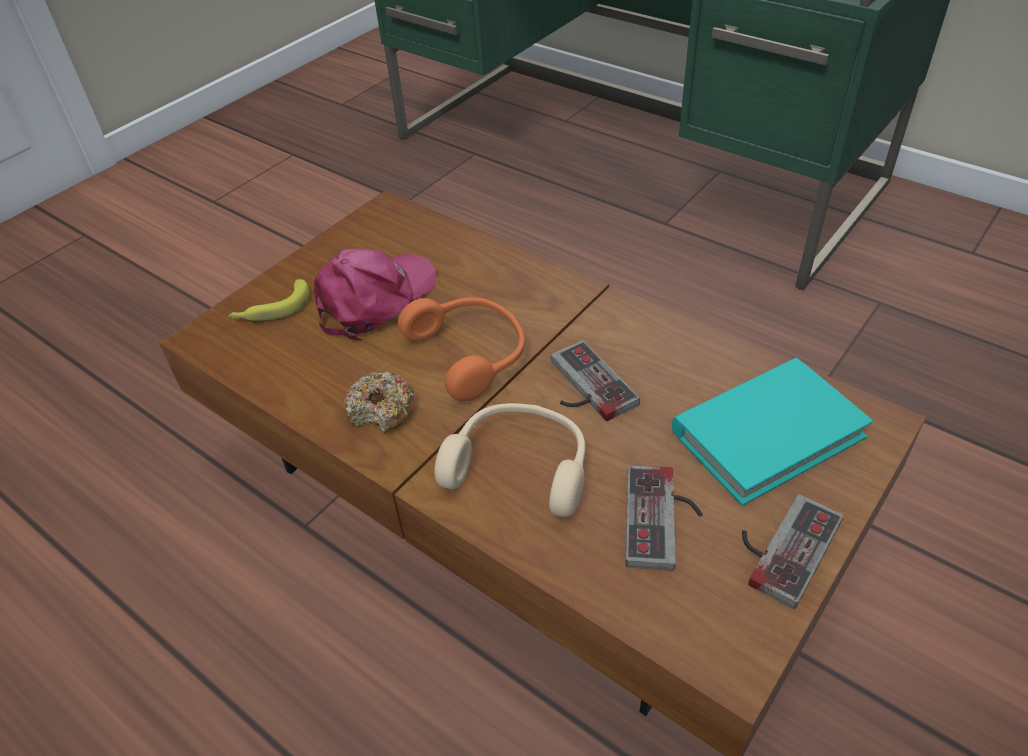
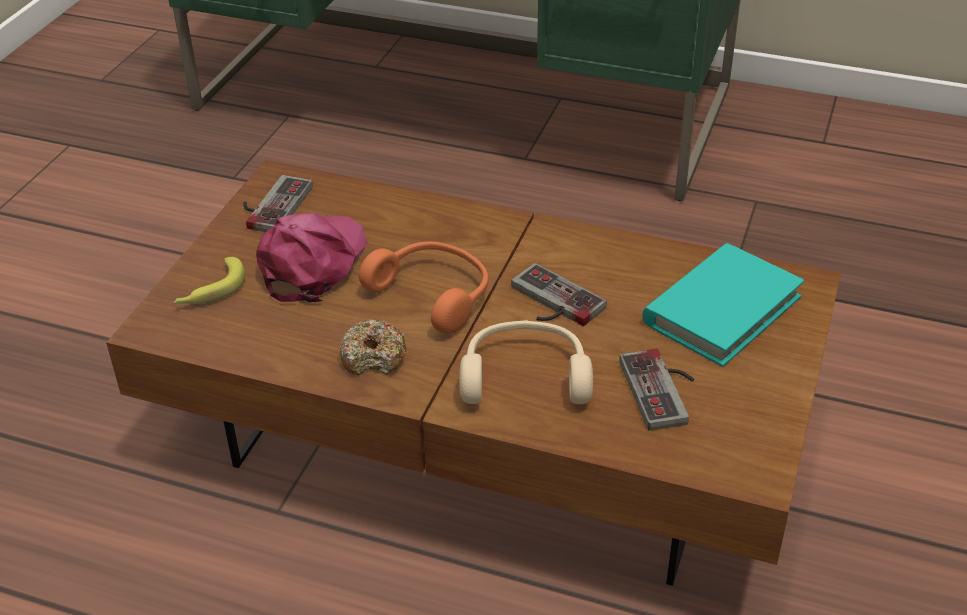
camera: 20 degrees left, 5 degrees down
game controller [742,494,843,609] -> game controller moved to [244,175,313,232]

